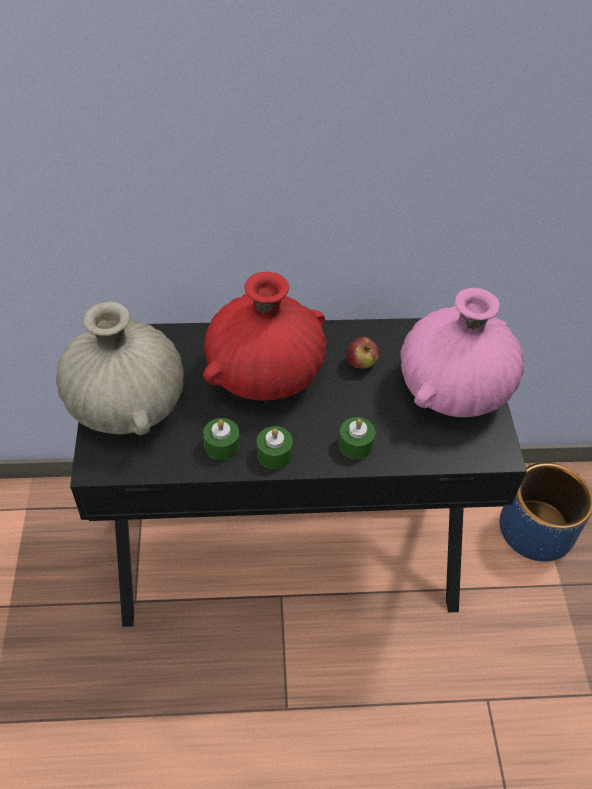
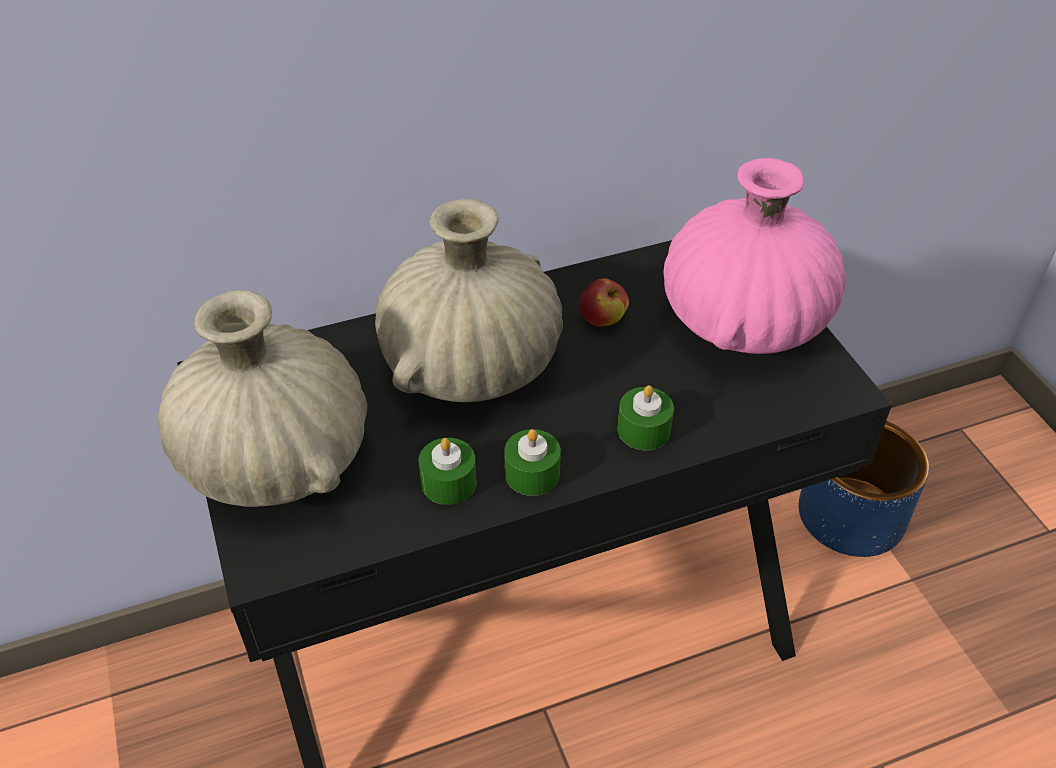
camera: 15 degrees left, 5 degrees down
red vase [203,272,327,401] -> beige vase [375,199,563,402]

